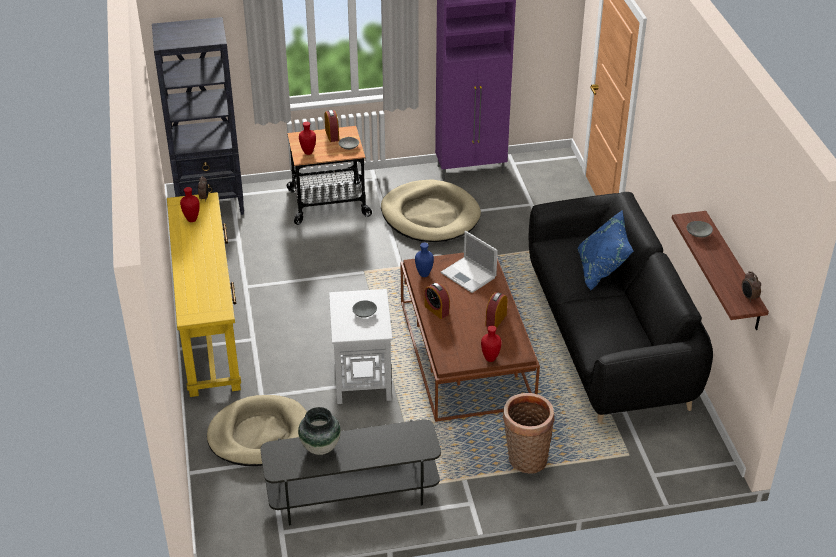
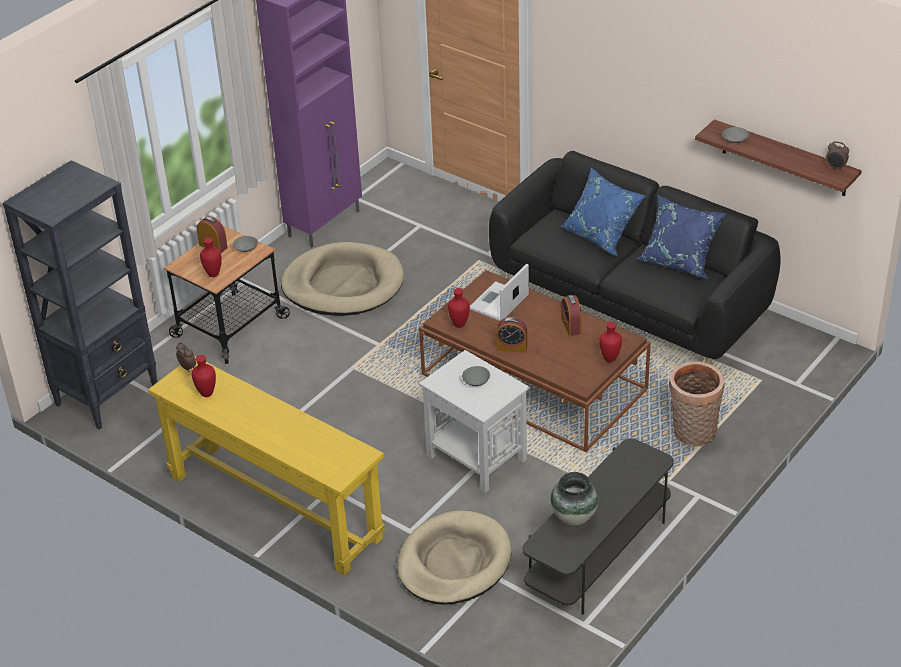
camera: 40 degrees left, 0 degrees up
blue vase [415,243,434,277] -> red vase [448,288,470,328]
laptop [441,231,498,293] -> laptop turned 120 degrees clockwise [470,264,529,321]
none -> blue pillow [636,195,726,279]

